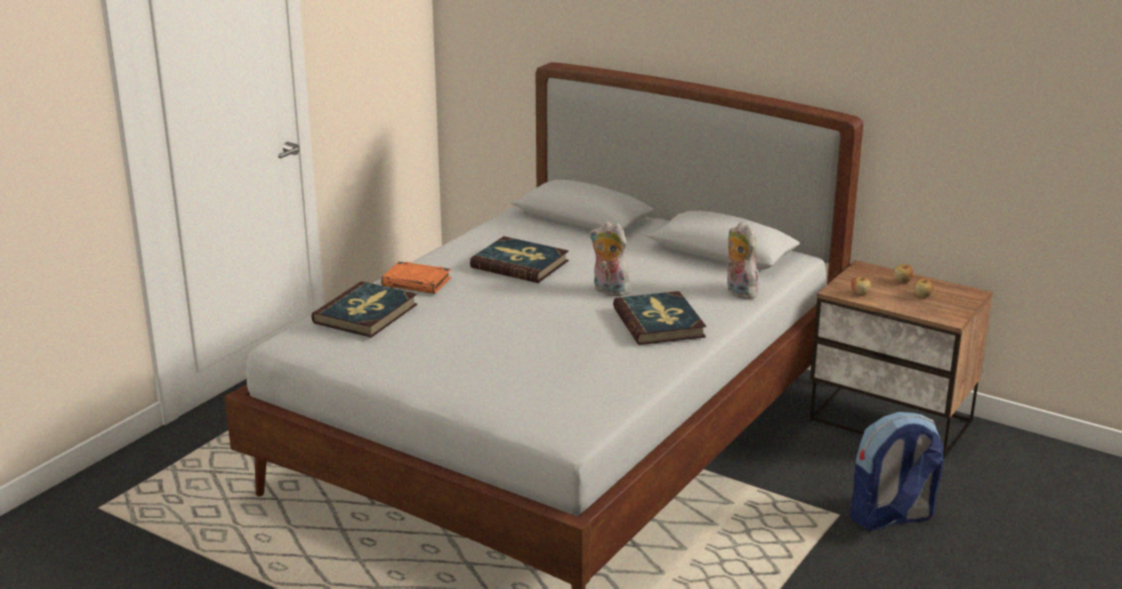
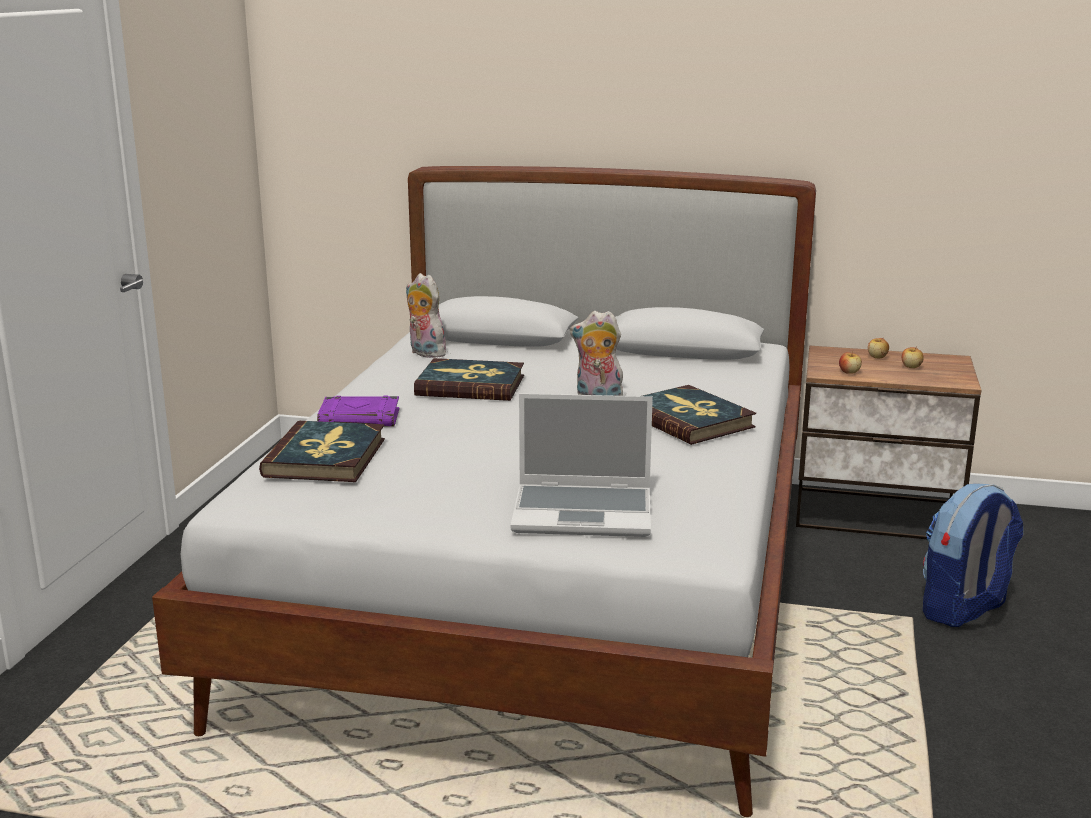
camera: 20 degrees left, 5 degrees down
orange book [381,261,451,294] -> purple book [317,396,399,427]
plush toy [727,222,761,299] -> plush toy moved to [406,273,447,358]
none -> laptop [511,393,653,537]

